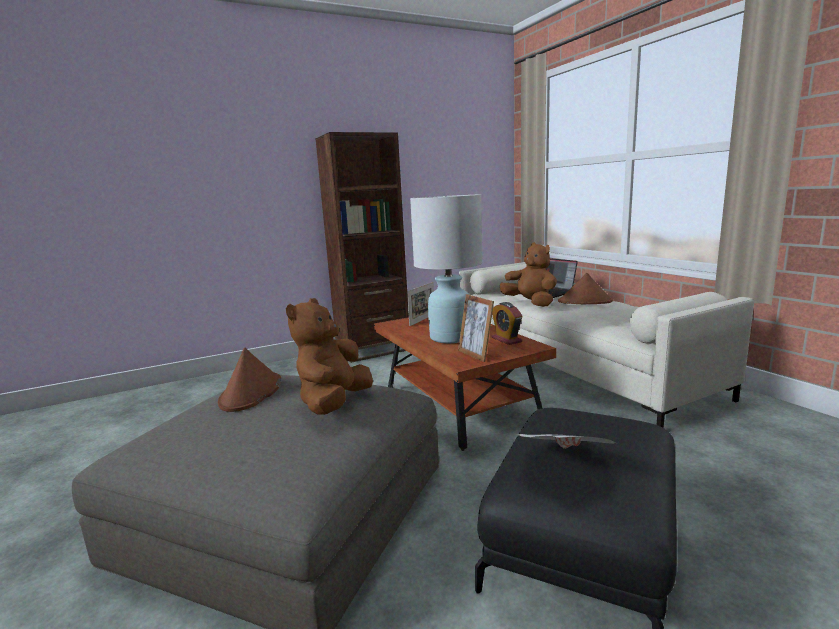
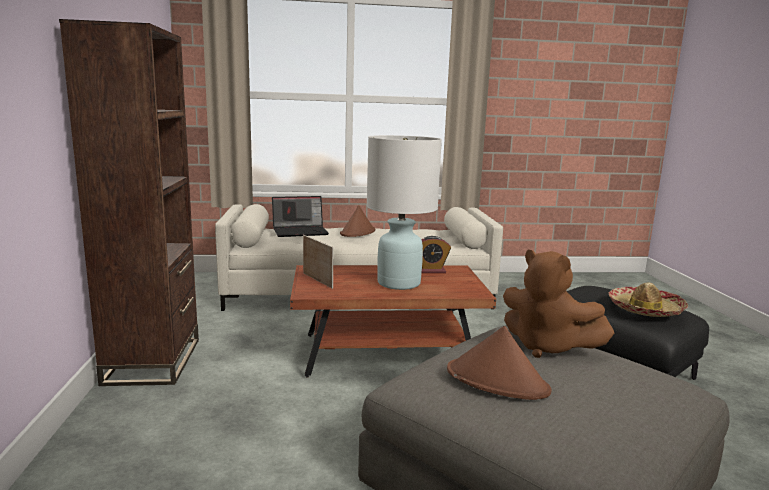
camera: 70 degrees left, 0 degrees up
picture frame [458,294,494,362] -> none
brown plush toy [500,242,557,307] -> none
newspaper [516,434,617,449] -> hat [609,282,688,317]

